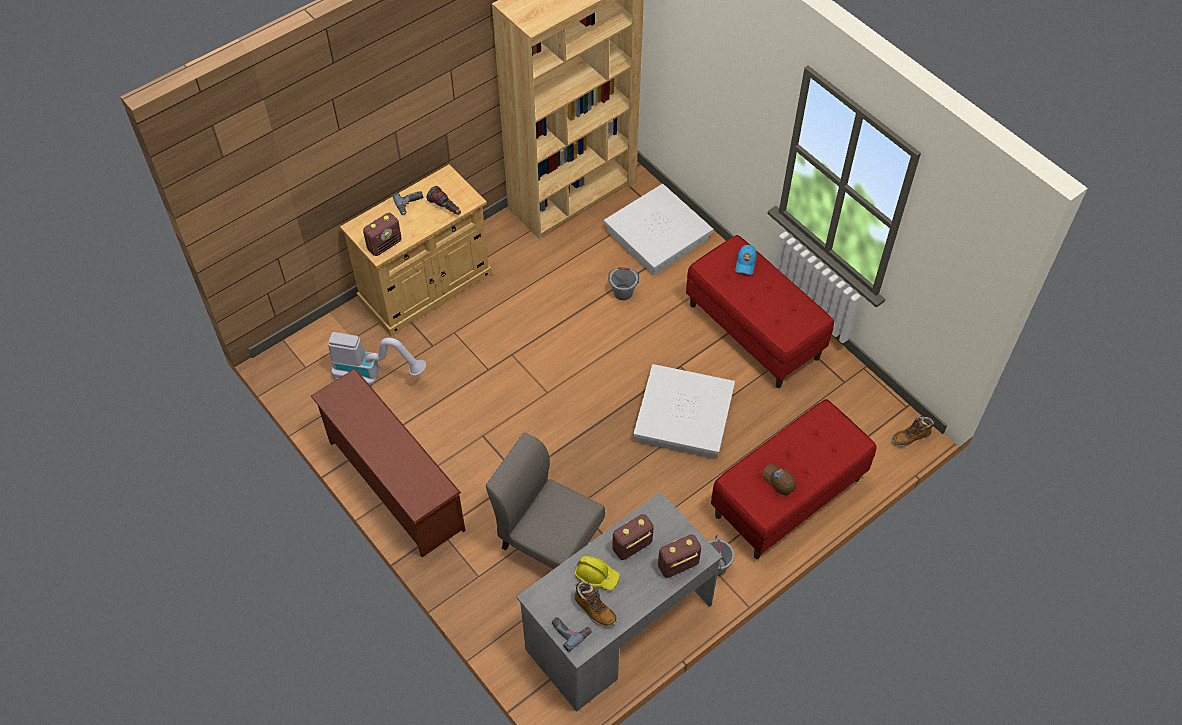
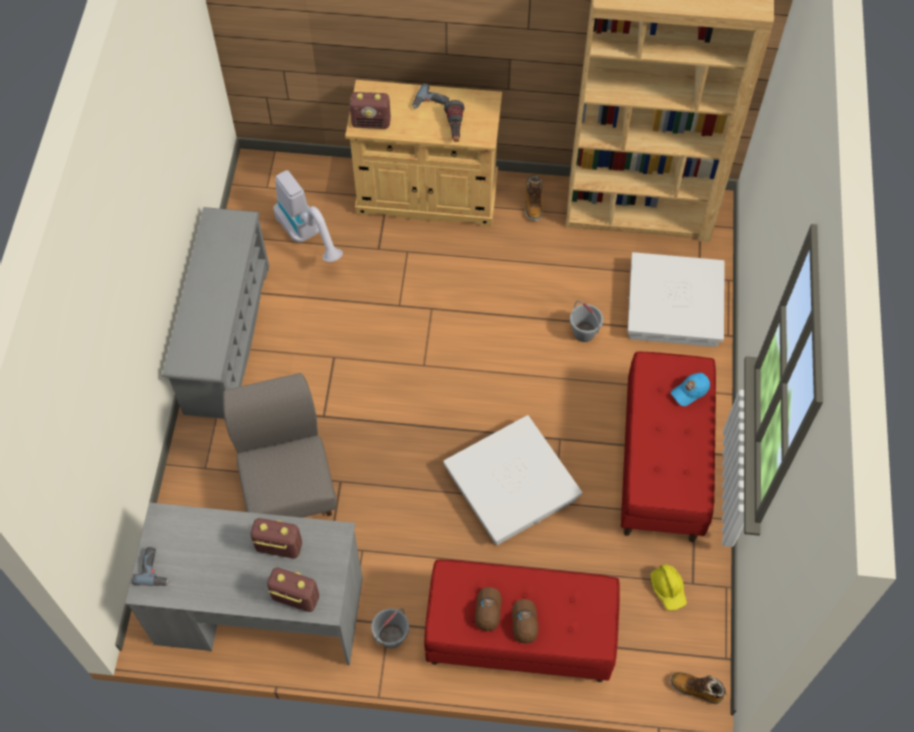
camera: 45 degrees right, 5 degrees up
brown shoe rack [311,369,465,557] -> grey shoe rack [162,207,269,419]
yellow hard hat [574,556,620,591] -> yellow hard hat moved to [650,564,687,611]
boot [574,581,617,627] -> boot moved to [525,175,543,221]
none -> brown cap [512,599,539,643]

